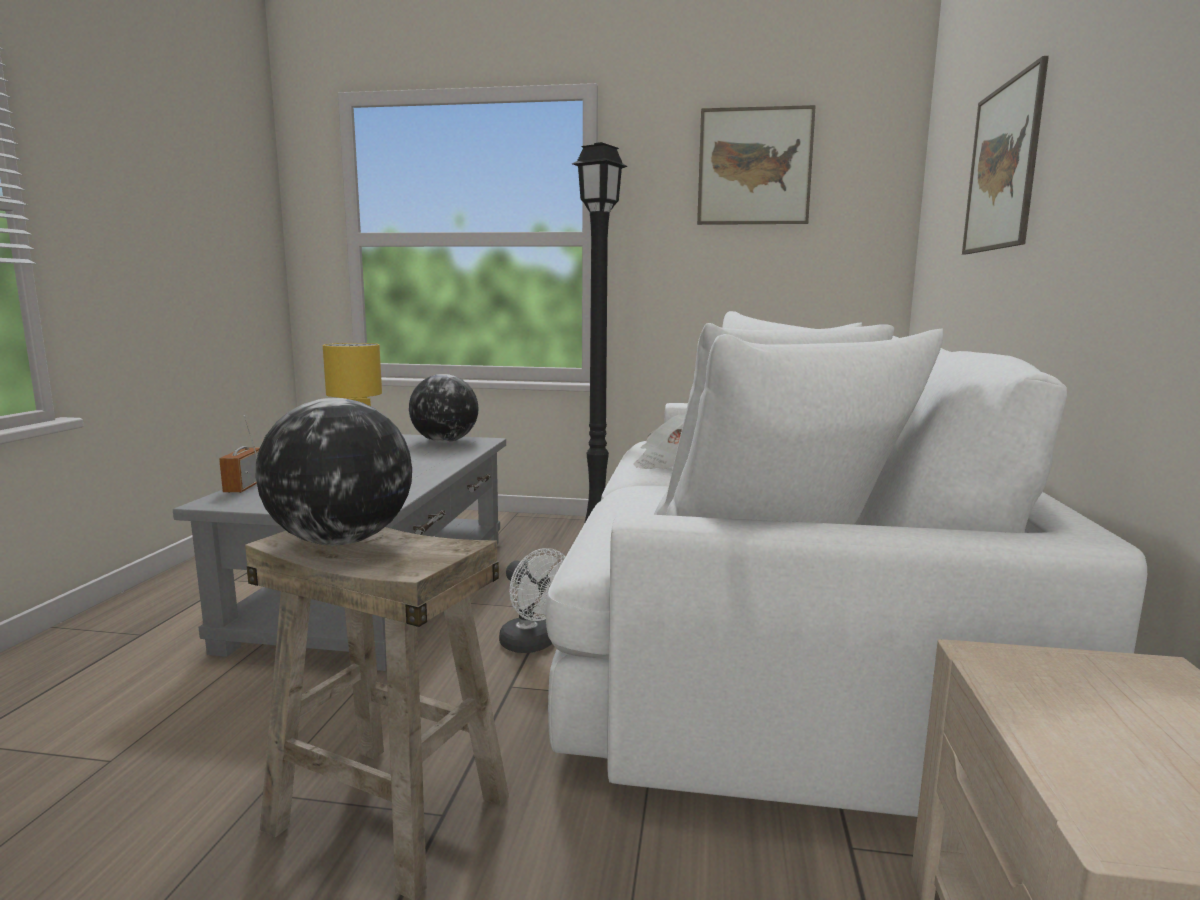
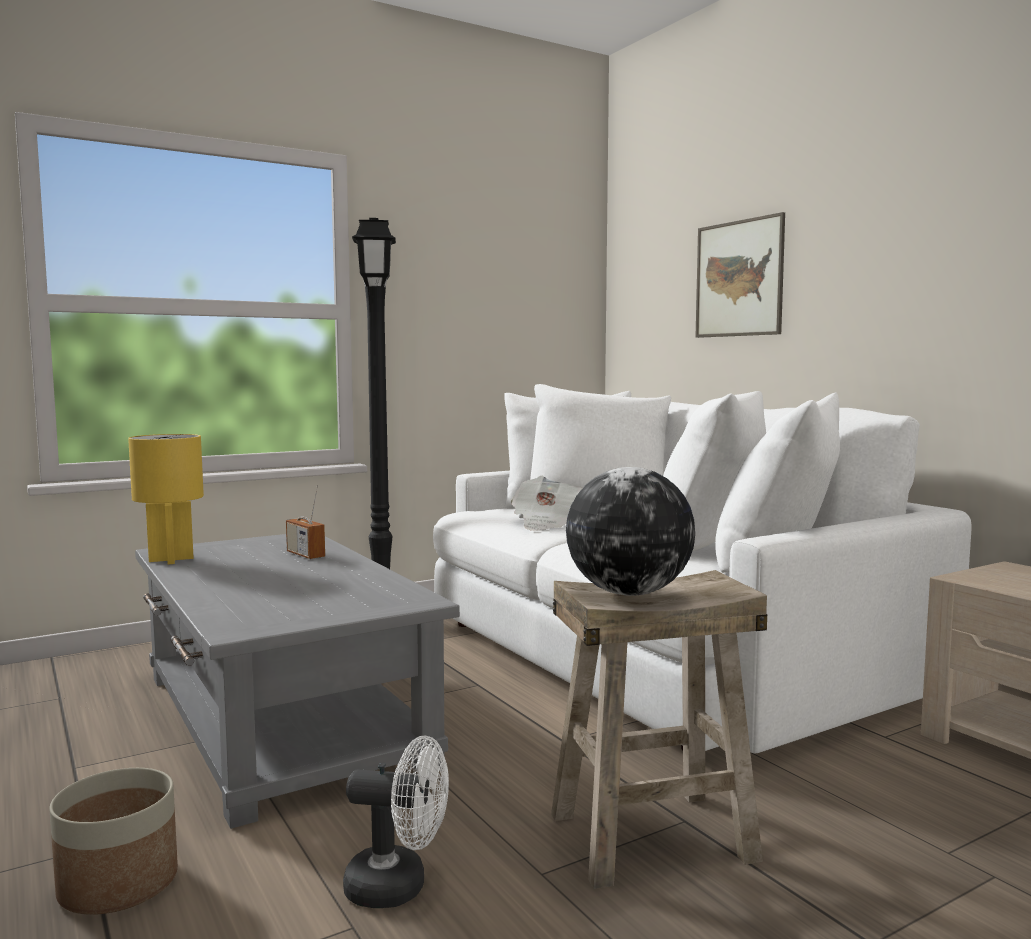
camera: 40 degrees left, 5 degrees down
radio [219,415,260,493] -> radio moved to [286,485,325,559]
globe [409,374,479,442] -> none
white fan [499,548,566,653] -> white fan moved to [343,735,449,908]
picture [697,105,816,225] -> none
none -> planter [50,768,178,915]

